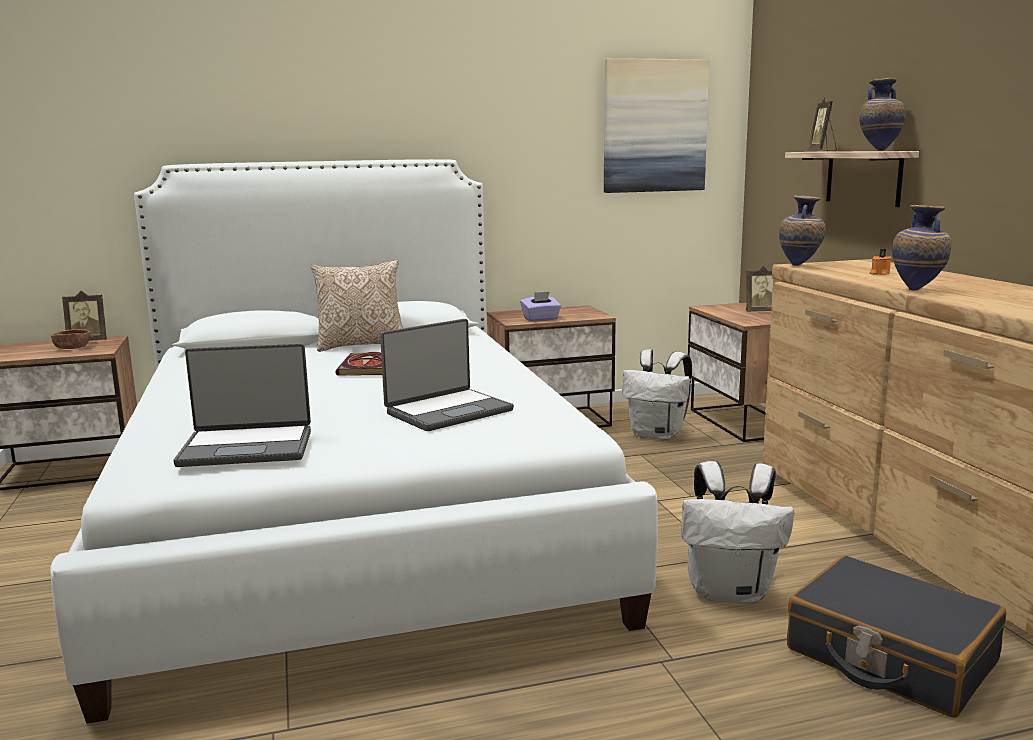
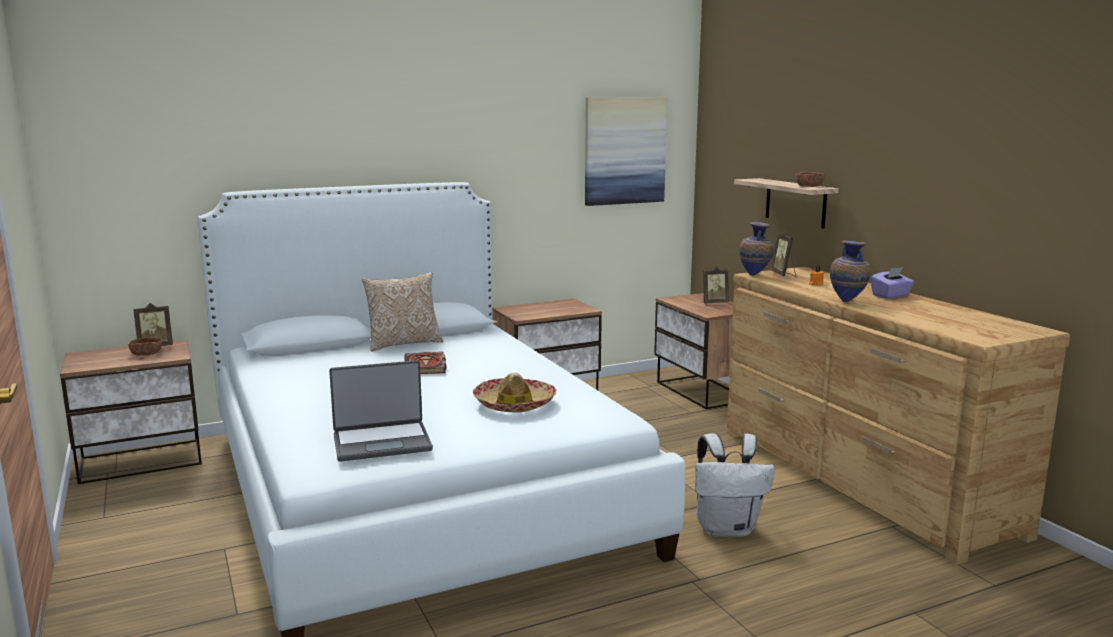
camera: 10 degrees left, 0 degrees up
laptop [380,319,514,431] -> hat [473,373,557,413]
purple tissue box [520,292,561,321] -> purple tissue box moved to [871,267,914,299]
white backpack [622,349,692,440] -> none
black suitcase [787,555,1006,718] -> none
picture frame [808,97,837,151] -> picture frame moved to [770,231,796,276]
vase [859,78,906,151] -> brown bowl [796,172,825,187]

